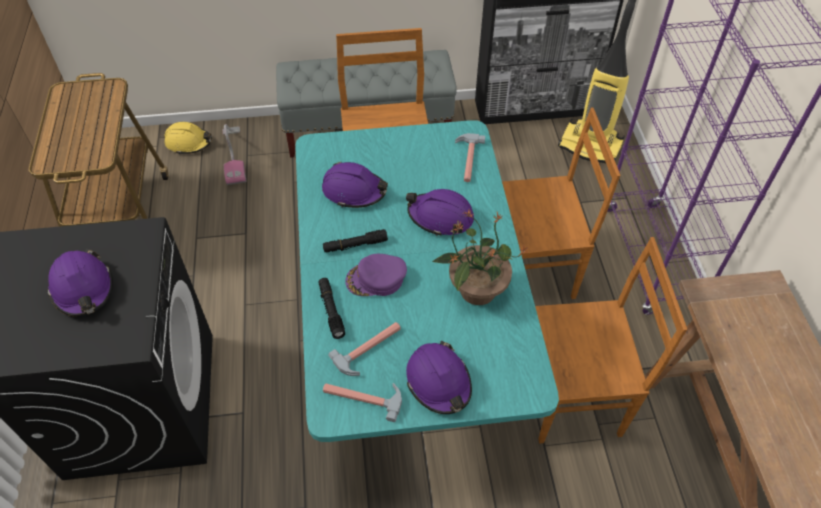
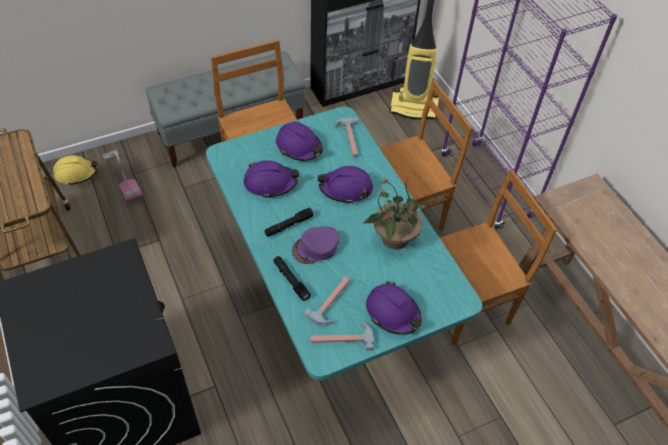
camera: 20 degrees left, 0 degrees up
purple hard hat [47,249,113,316] -> purple hard hat moved to [276,122,323,161]

